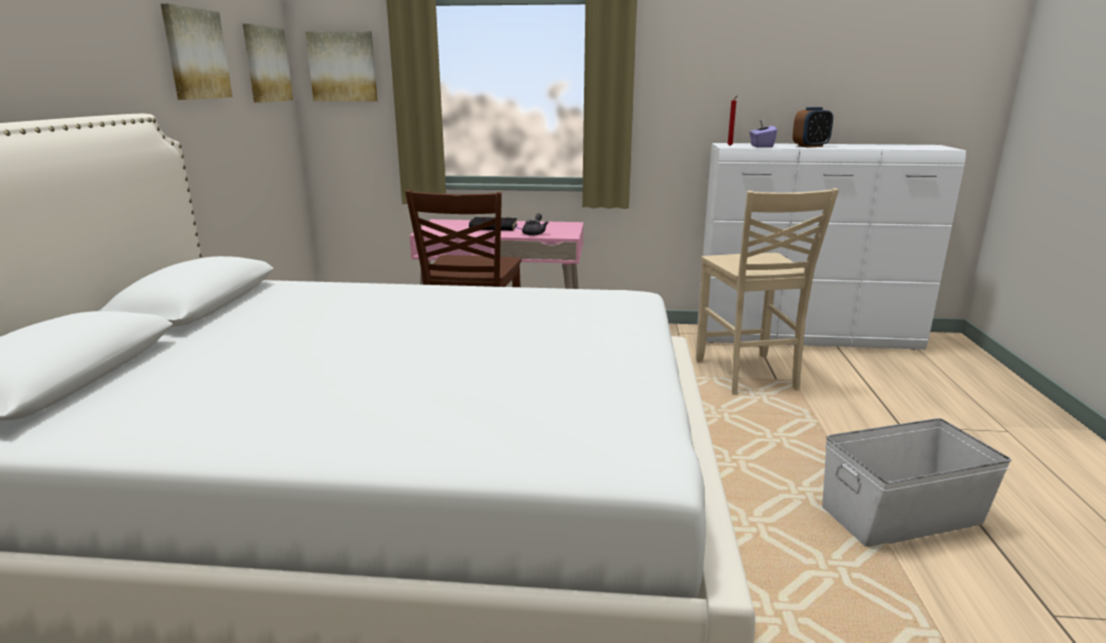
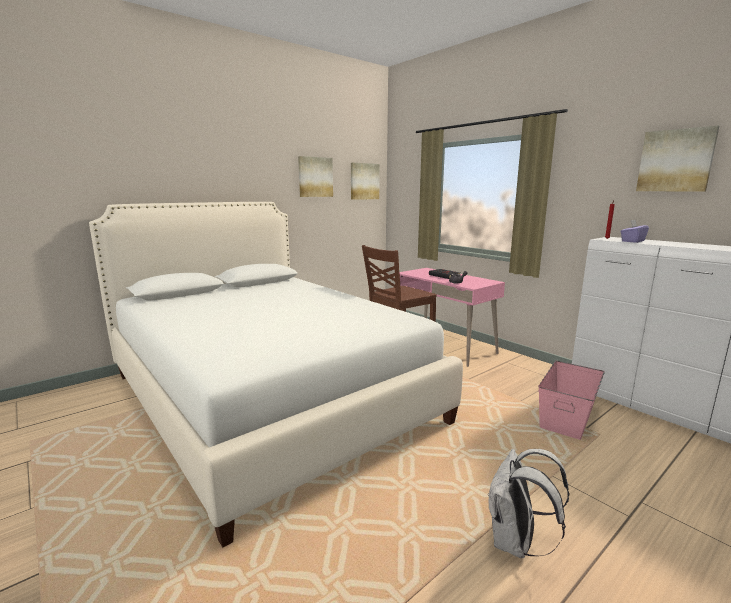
camera: 45 degrees right, 5 degrees down
picture [305,31,378,101] -> picture moved to [636,126,719,191]
beige chair [696,188,839,395] -> pink storage box [538,361,605,440]
alarm clock [792,107,833,148] -> none
white storage box [822,418,1011,547] -> white backpack [488,449,570,558]

